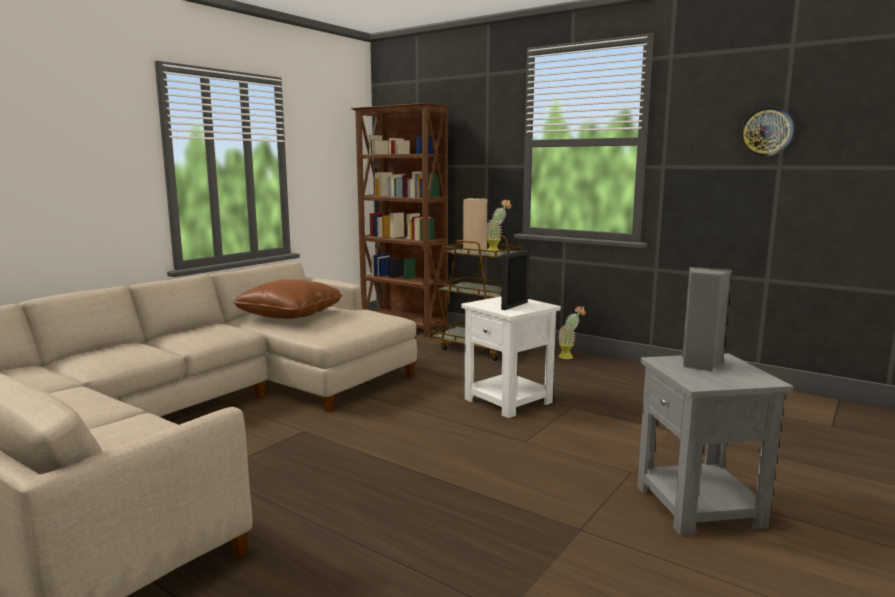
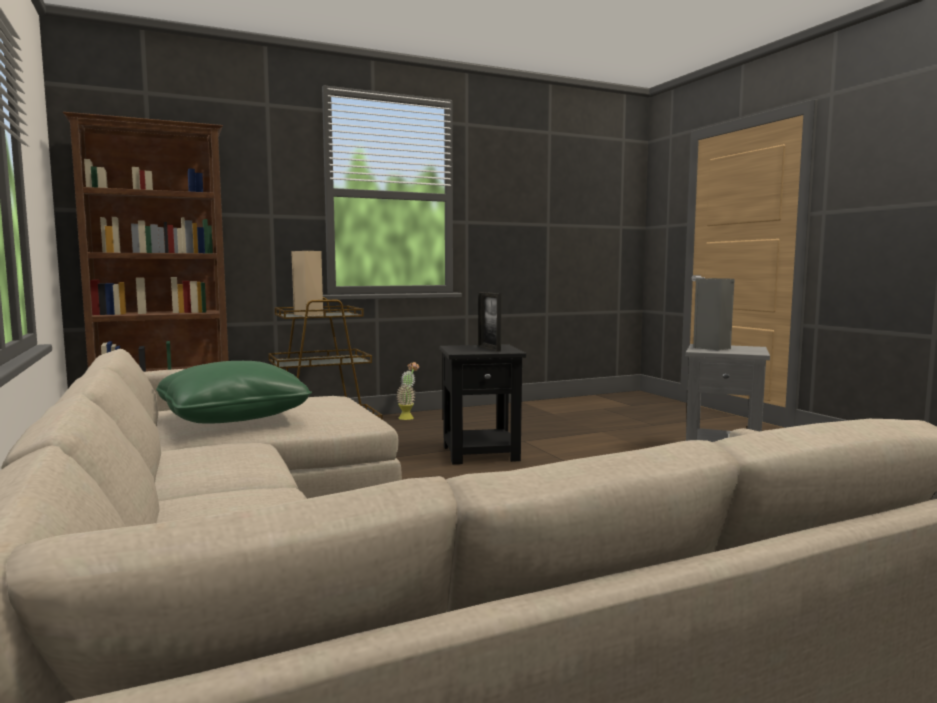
camera: 60 degrees left, 5 degrees down
brown pillow [233,279,342,319] -> green pillow [156,361,312,424]
white side table [461,296,561,418] -> black side table [440,344,526,464]
potted plant [485,200,512,254] -> none
wall clock [740,106,794,157] -> none

